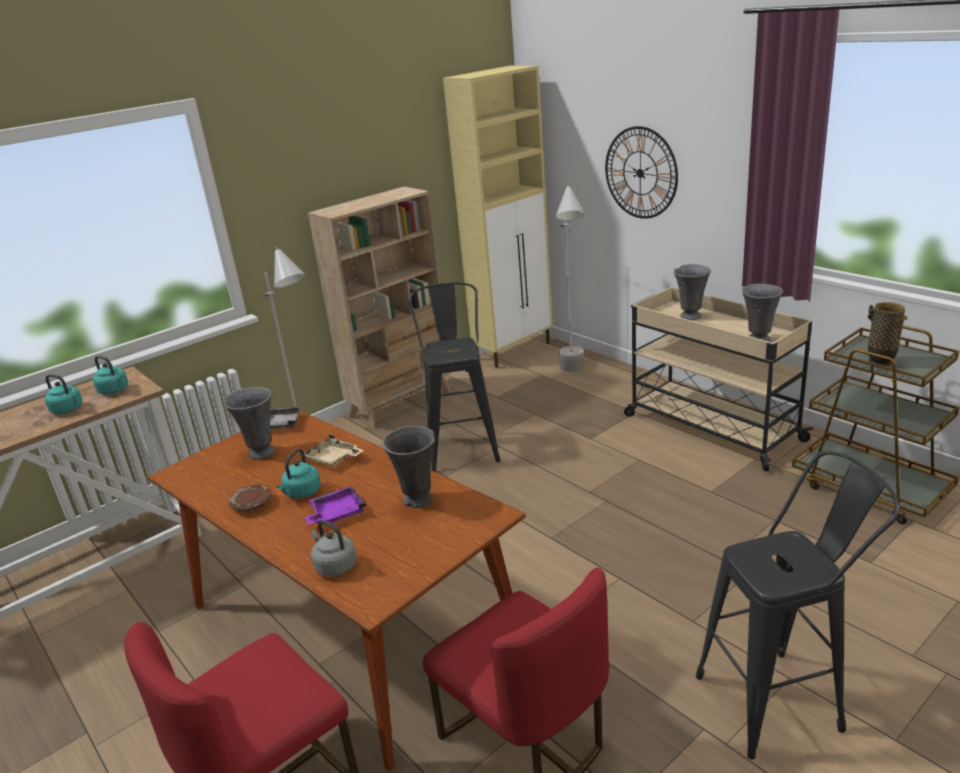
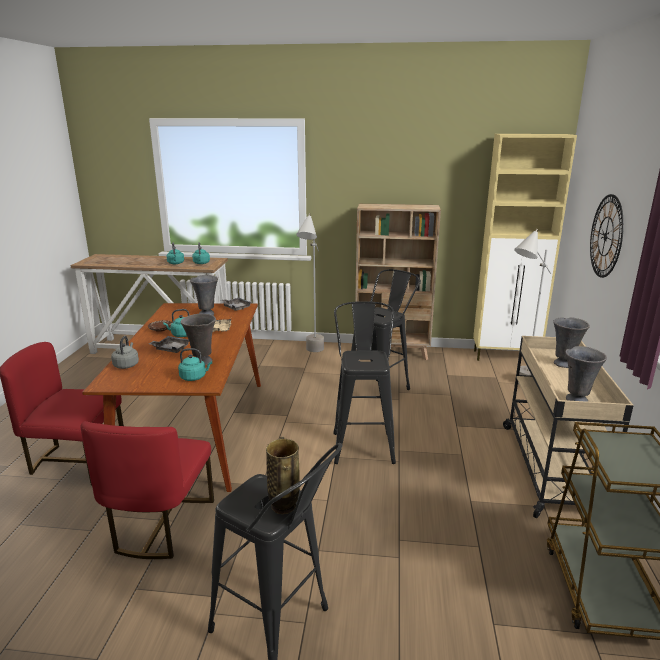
camera: 45 degrees right, 5 degrees down
purple tray [305,486,367,524] -> grey tray [149,336,189,353]
vase [868,302,907,367] -> vase moved to [266,436,300,514]
none -> turquoise kettle [178,348,212,381]
none -> black stool [333,301,396,464]

